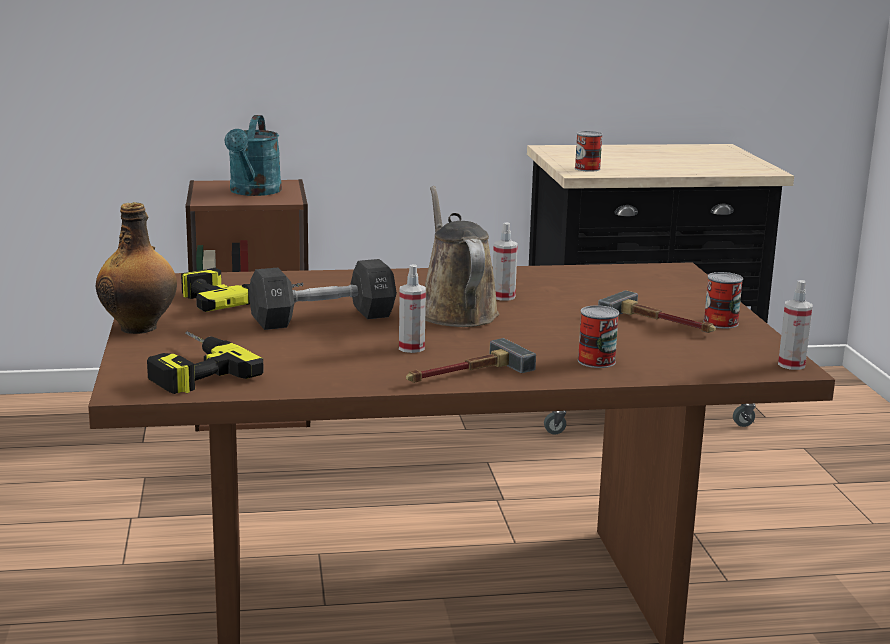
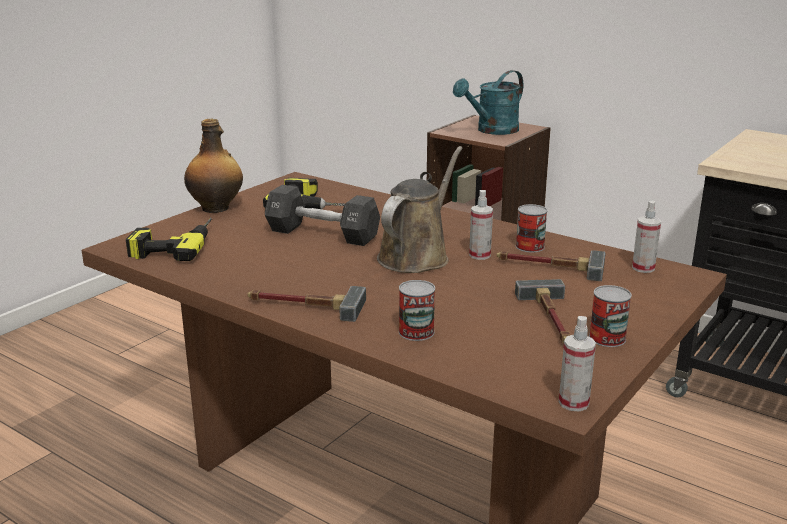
camera: 45 degrees right, 5 degrees up
spray bottle [399,264,426,353] -> spray bottle moved to [632,201,661,273]
can [575,131,603,172] -> can moved to [516,204,547,253]
none -> hammer [496,250,606,281]

